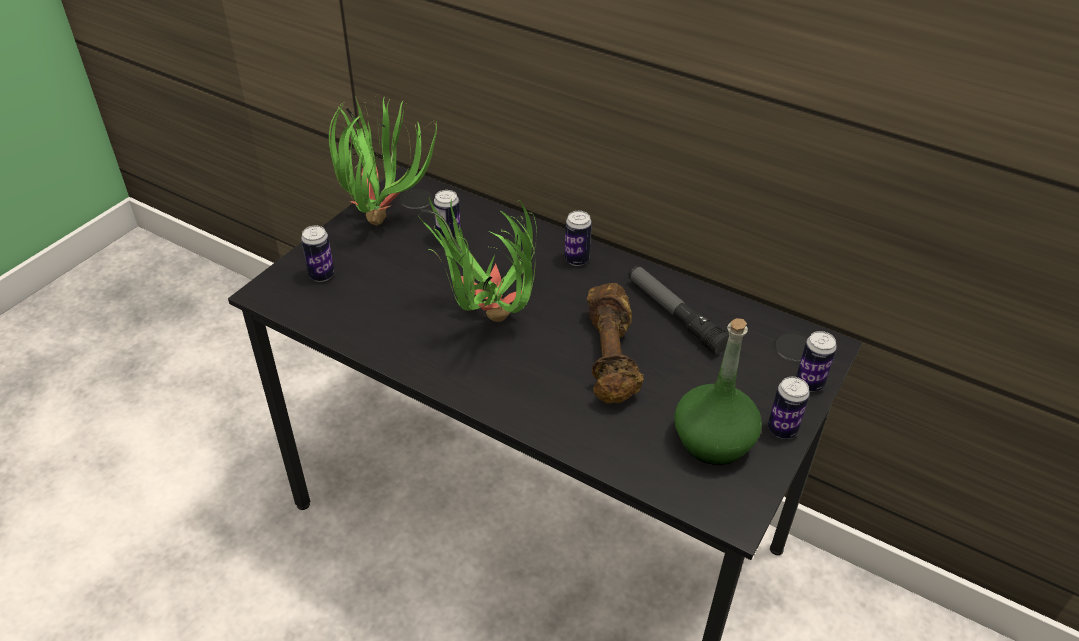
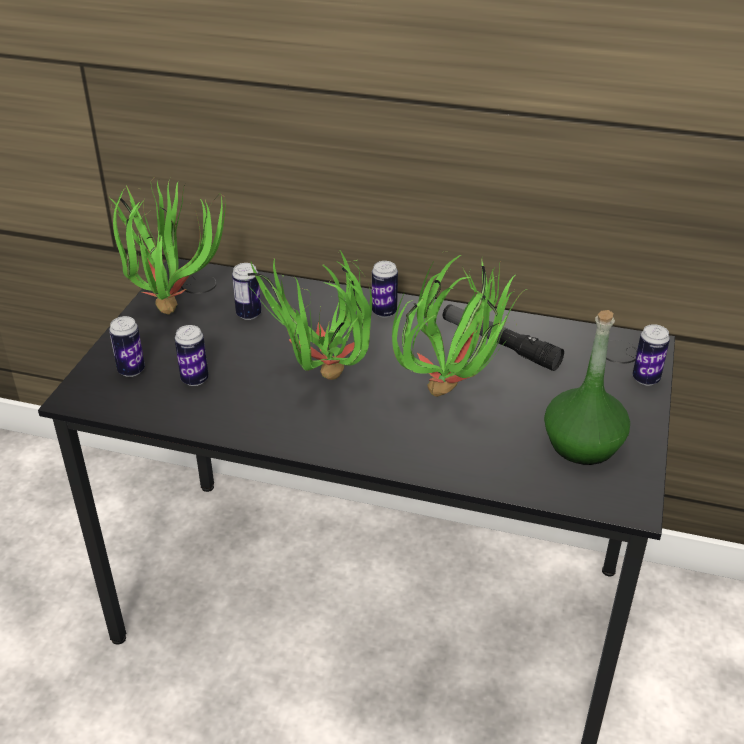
camera: 15 degrees left, 5 degrees down
brown dumbbell [587,283,644,404] -> potted plant [392,251,526,397]
can [768,377,810,439] -> can moved to [175,325,209,386]

